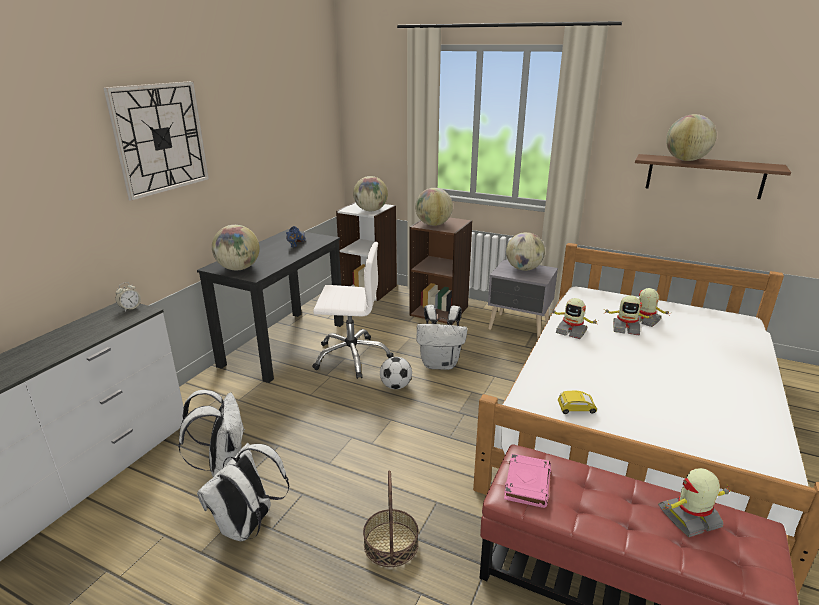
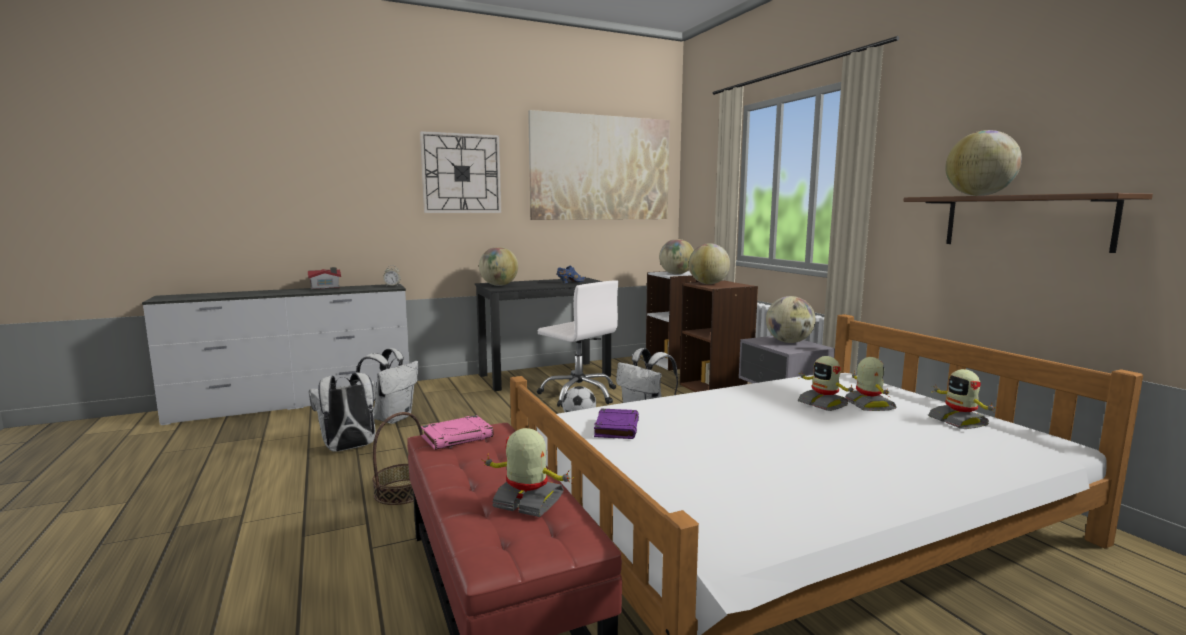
camera: 40 degrees right, 15 degrees down
toy robot [552,298,598,339] -> toy robot moved to [928,369,996,429]
yellow toy car [558,391,597,414] -> purple book [594,409,639,439]
none -> toy house [308,267,341,290]
none -> picture [528,110,670,220]

